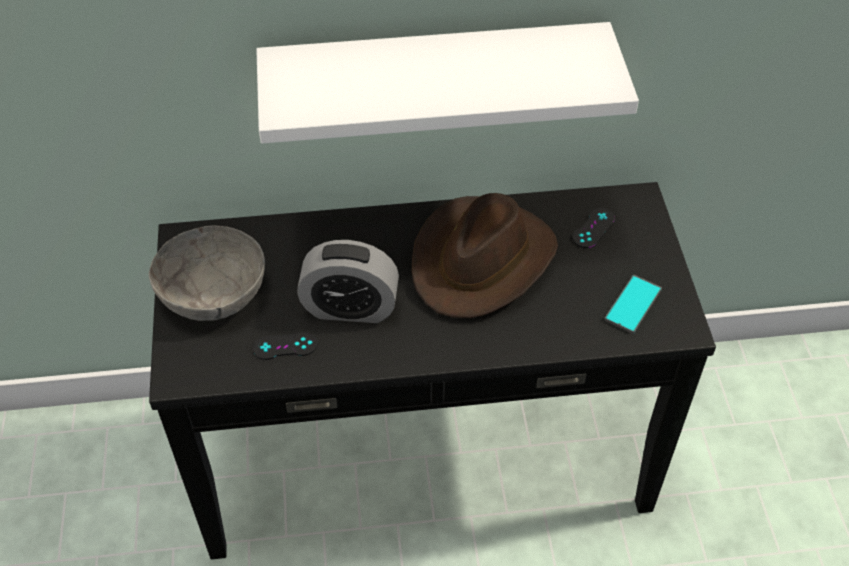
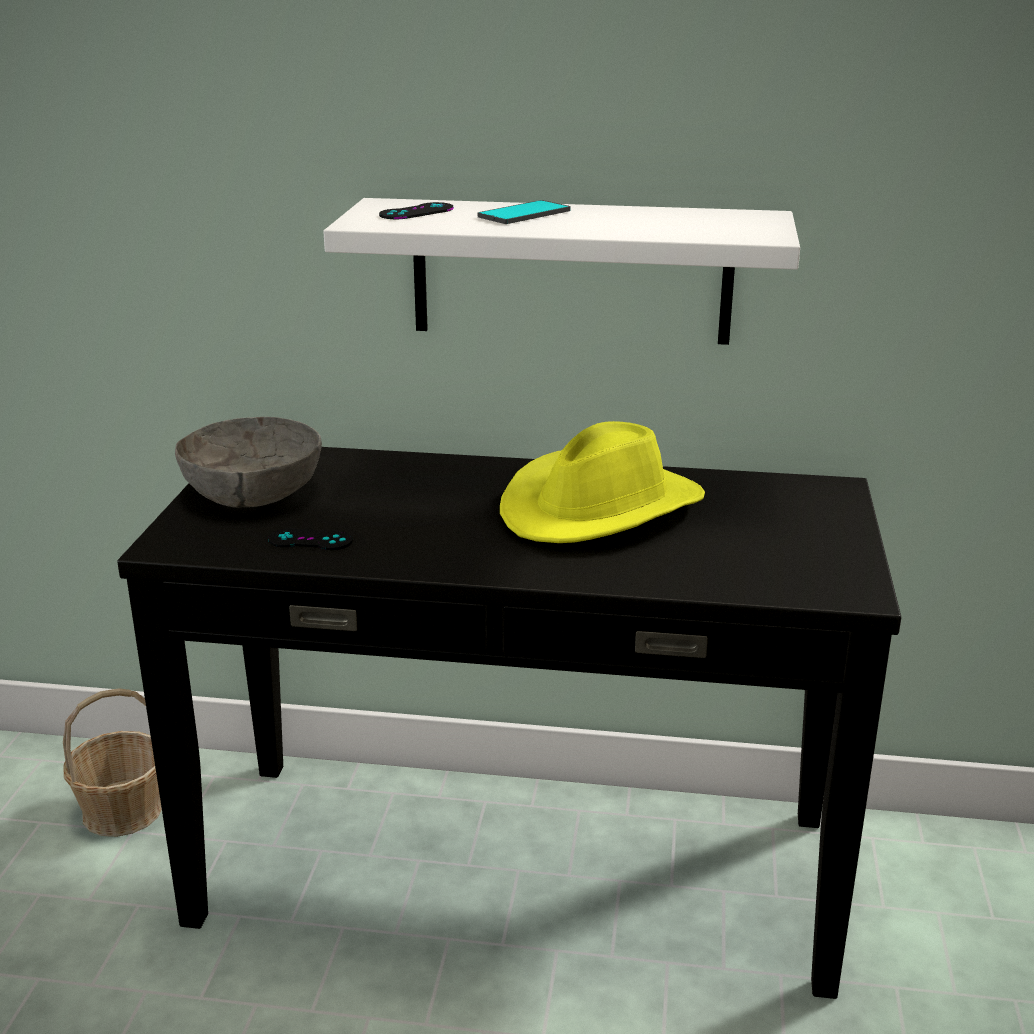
camera: 15 degrees right, 25 degrees down
alarm clock [297,240,399,323] -> none
brown hat [412,193,558,318] -> yellow hat [500,421,705,543]
black game controller [572,208,615,248] -> black game controller moved to [379,202,454,219]
phone [604,275,662,334] -> phone moved to [478,200,571,224]
none -> basket [63,688,162,837]

